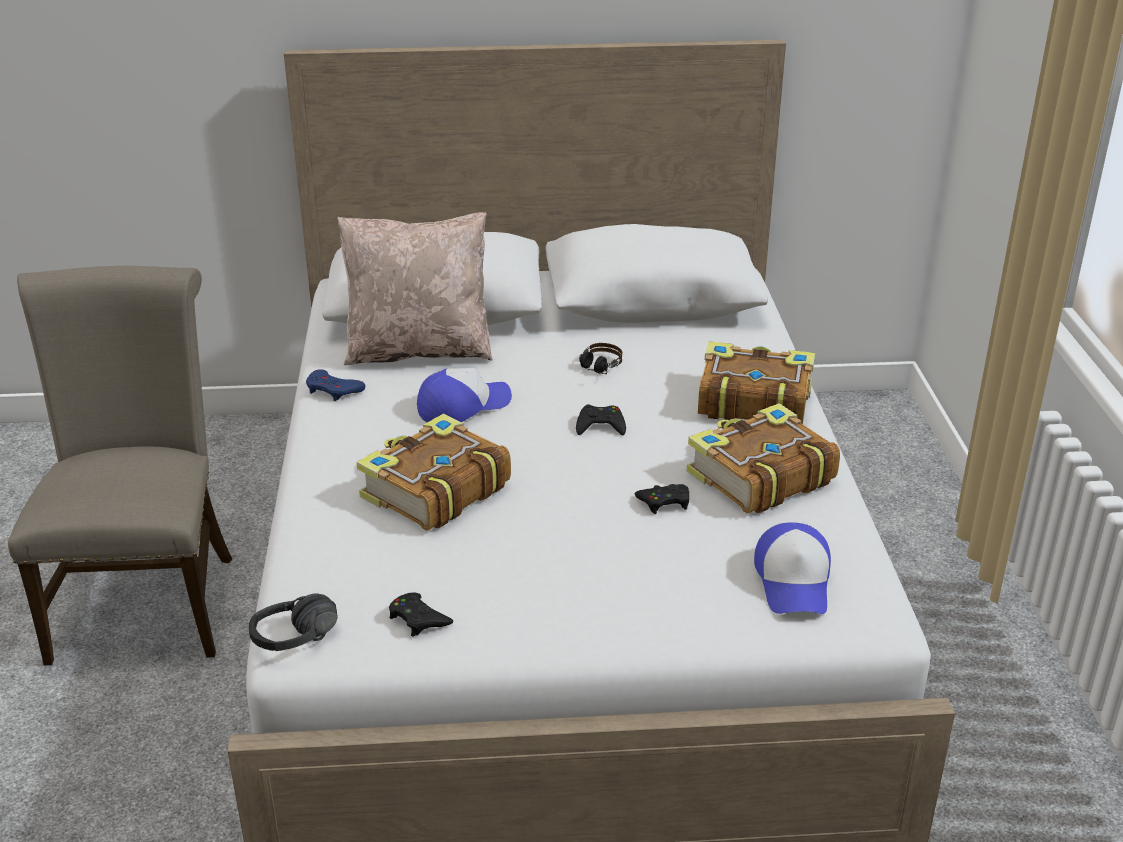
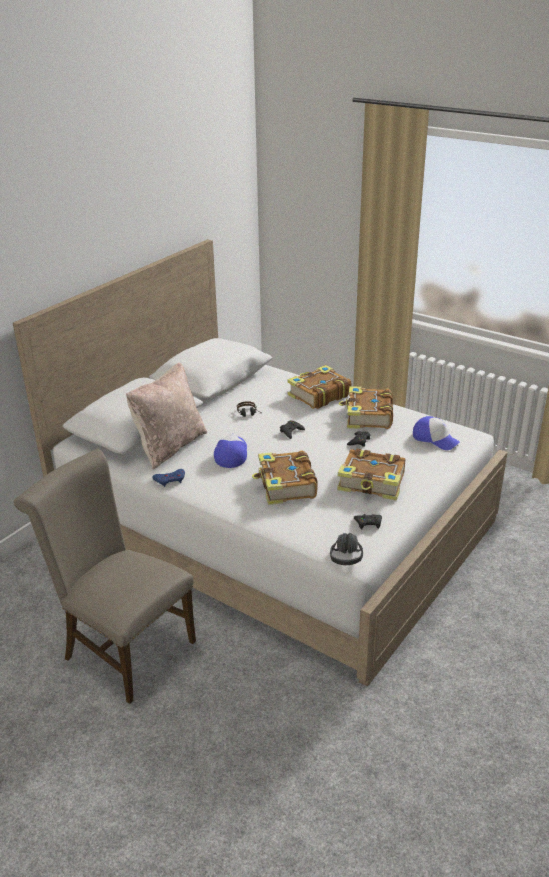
camera: 50 degrees left, 0 degrees up
none -> book [337,448,405,501]

